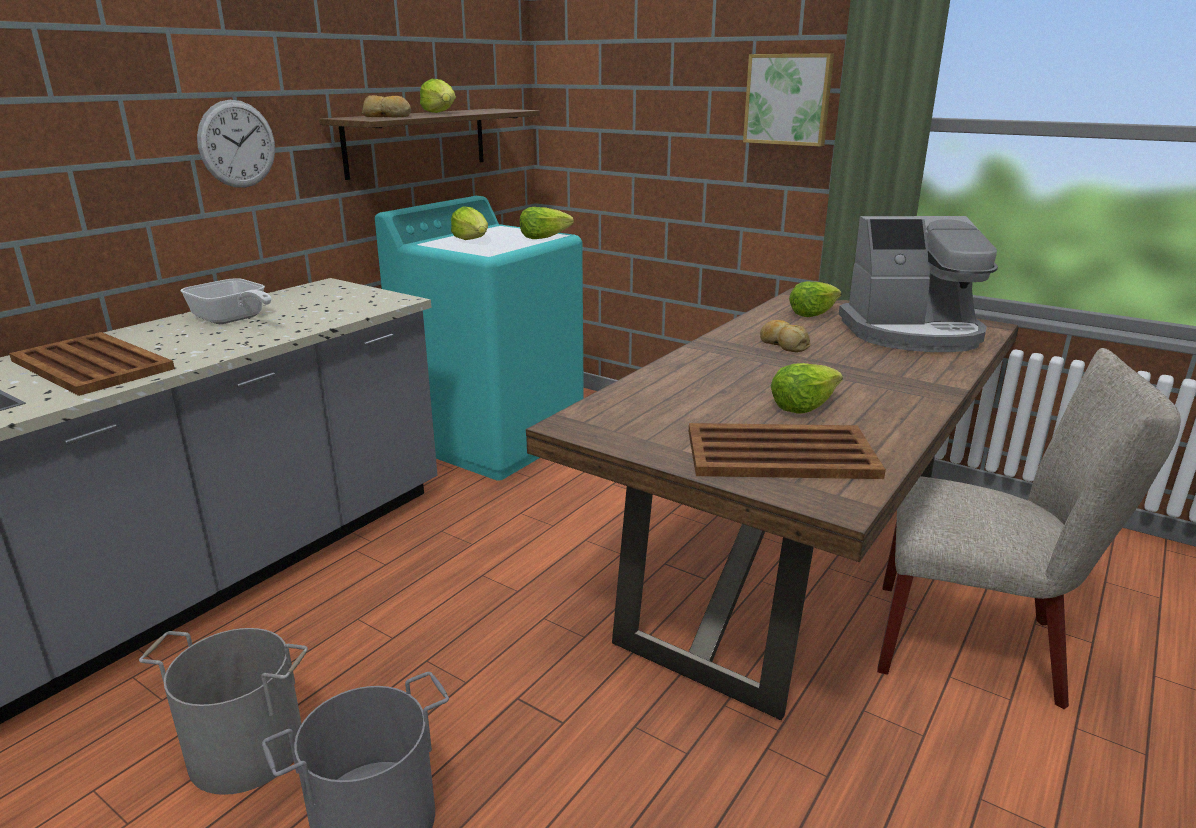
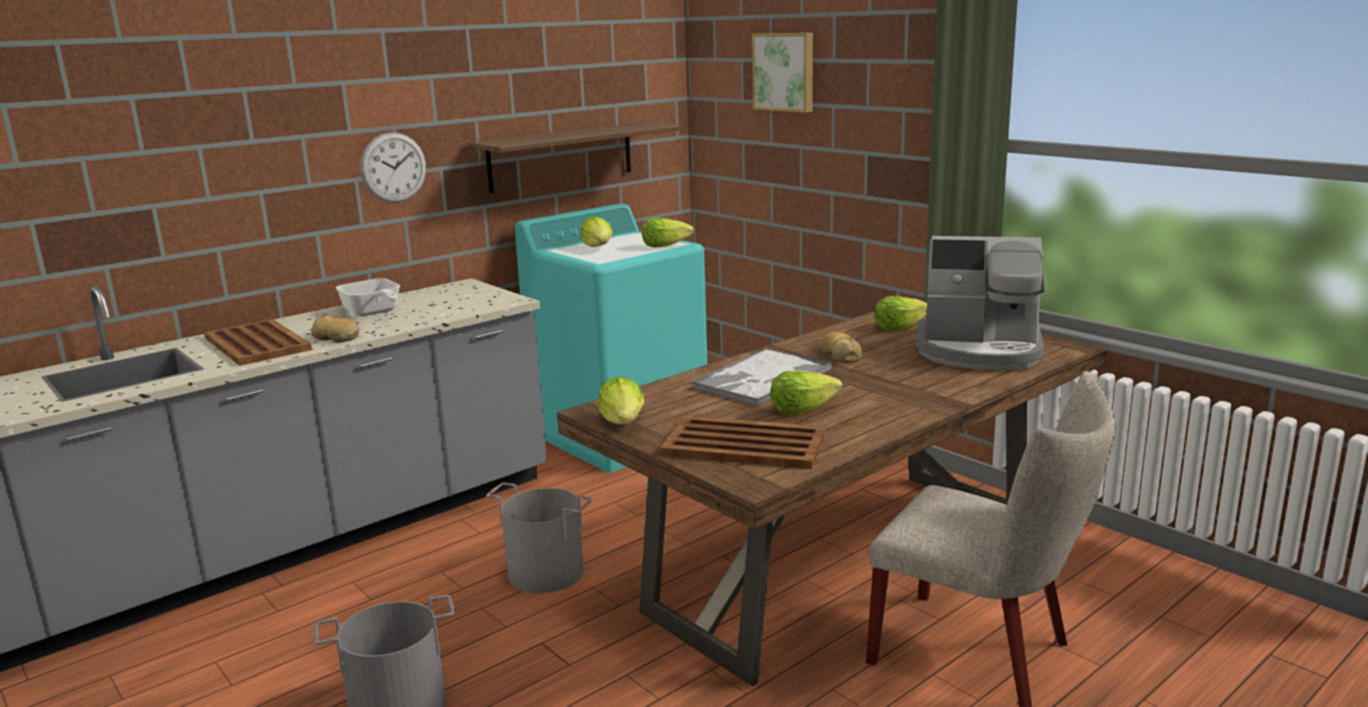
camera: 15 degrees right, 5 degrees down
grey bucket [139,628,308,795] -> grey bucket moved to [486,482,593,593]
bread [362,95,411,117] -> bread moved to [311,316,359,342]
lettuce [420,79,456,113] -> lettuce moved to [598,377,645,424]
picture [743,53,834,147] -> picture moved to [752,33,813,113]
none -> tray [690,348,832,406]

